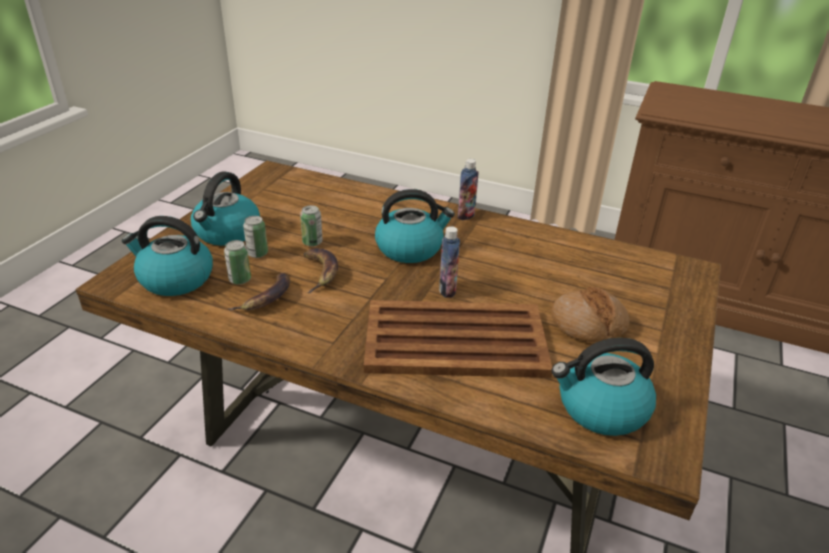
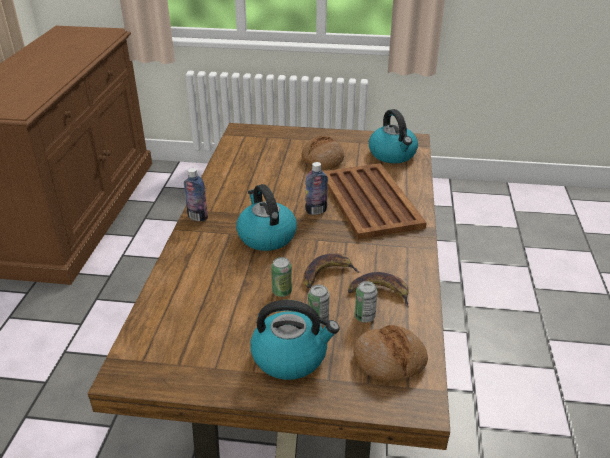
camera: 105 degrees left, 0 degrees up
kettle [122,216,213,296] -> bread [353,325,428,382]

